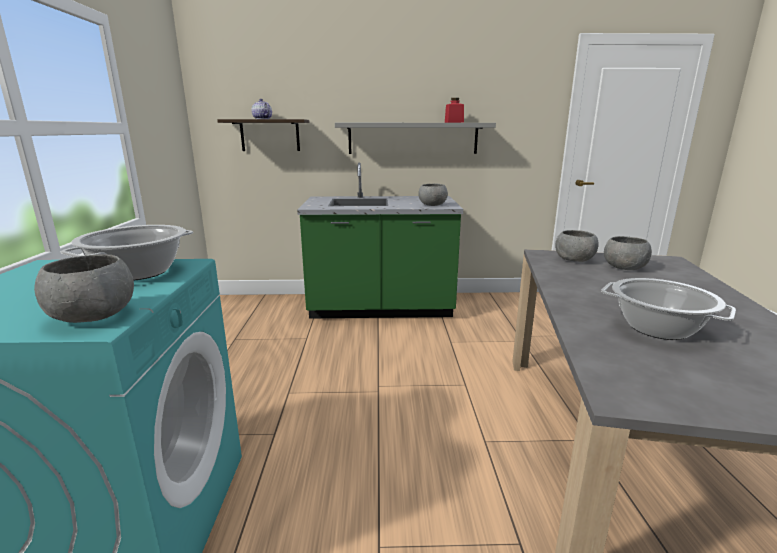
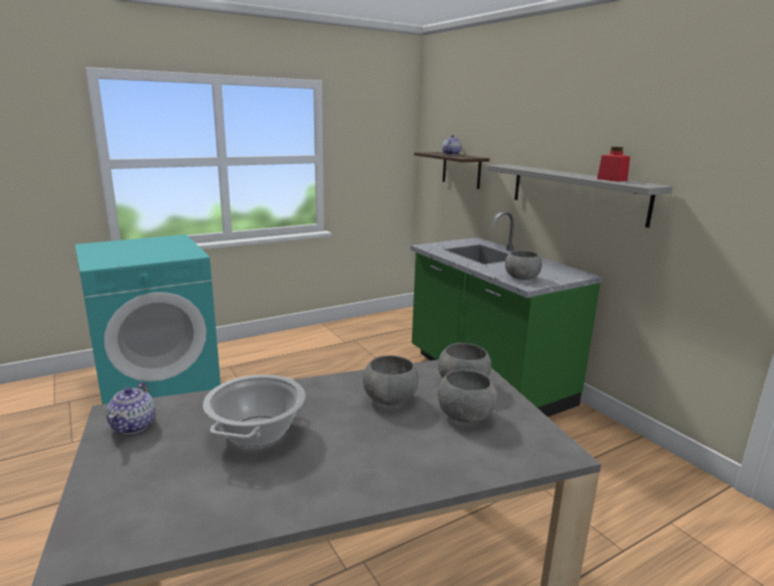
camera: 60 degrees right, 0 degrees up
grey bowl [34,254,134,323] -> grey bowl moved to [363,355,419,405]
cooking pot [61,225,193,280] -> none
none -> teapot [106,382,156,434]

